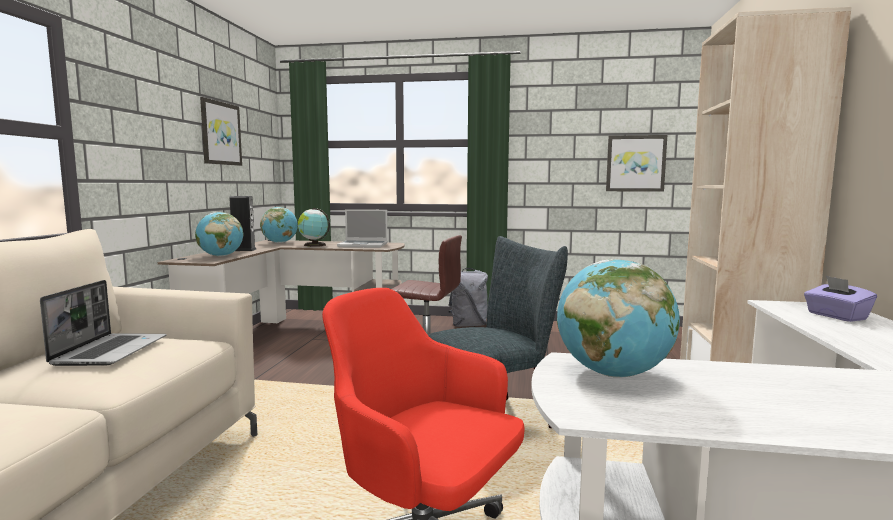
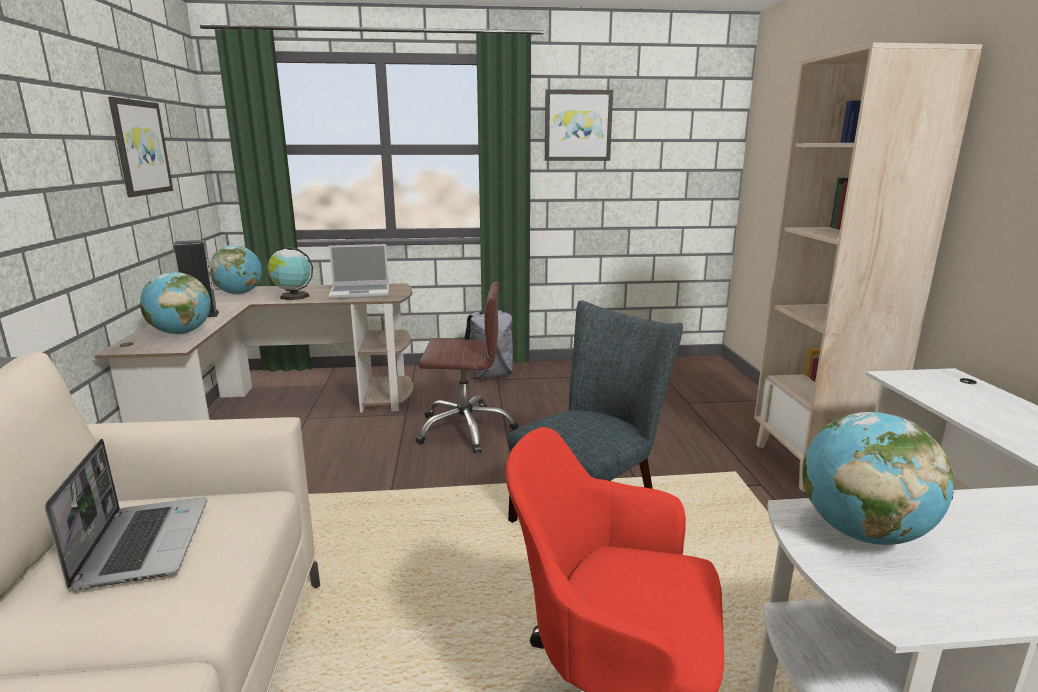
camera: 15 degrees left, 10 degrees up
picture [606,135,667,192] -> picture moved to [545,89,613,161]
purple tissue box [804,276,877,322] -> none

